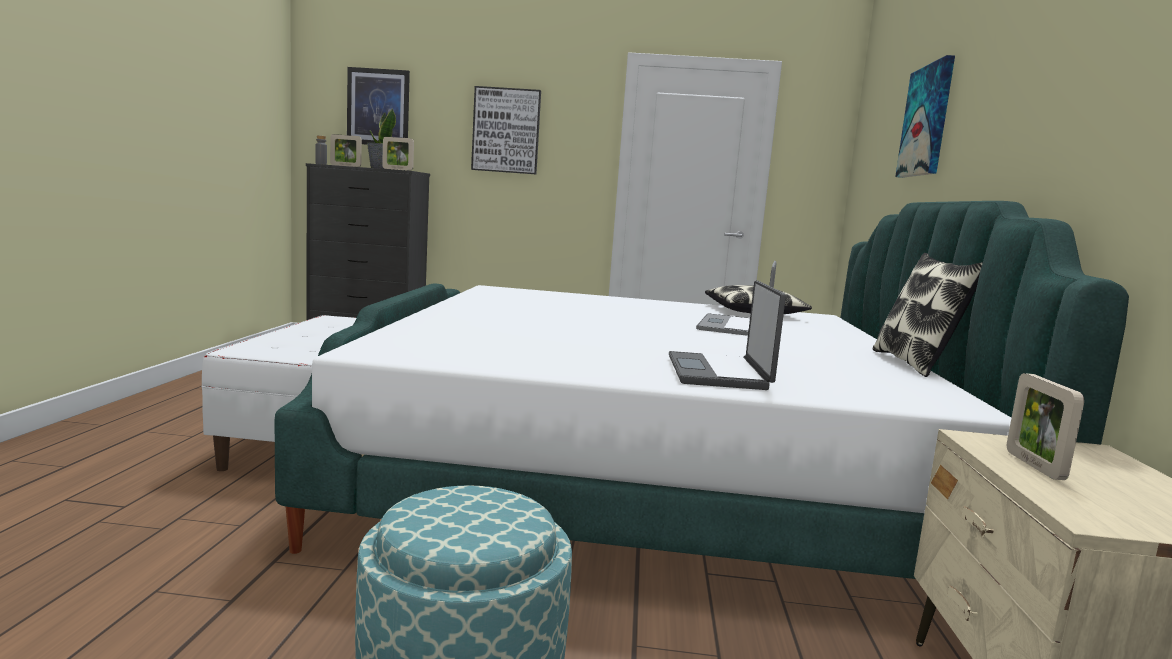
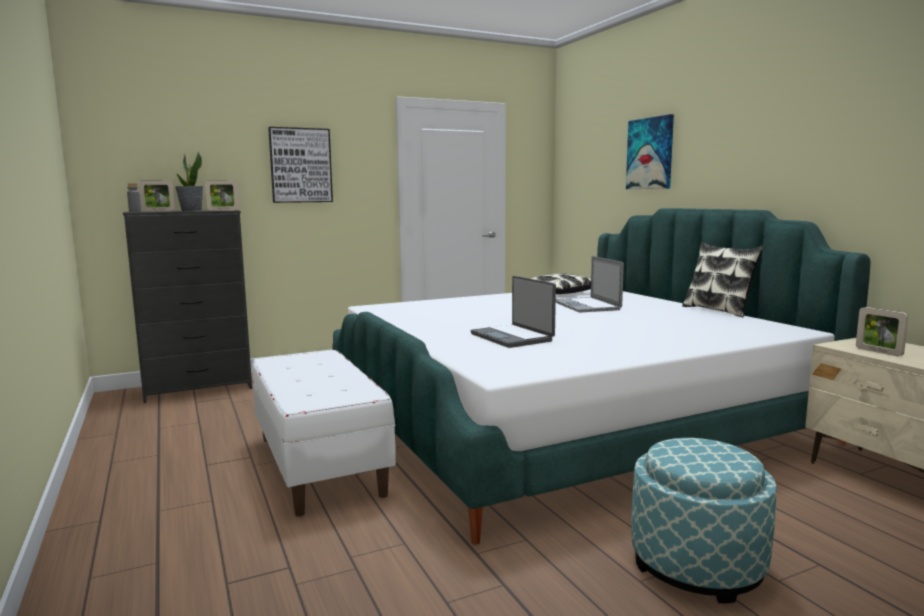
camera: 30 degrees left, 0 degrees up
picture [347,67,410,145] -> none
laptop [669,280,786,390] -> laptop moved to [470,276,556,348]

